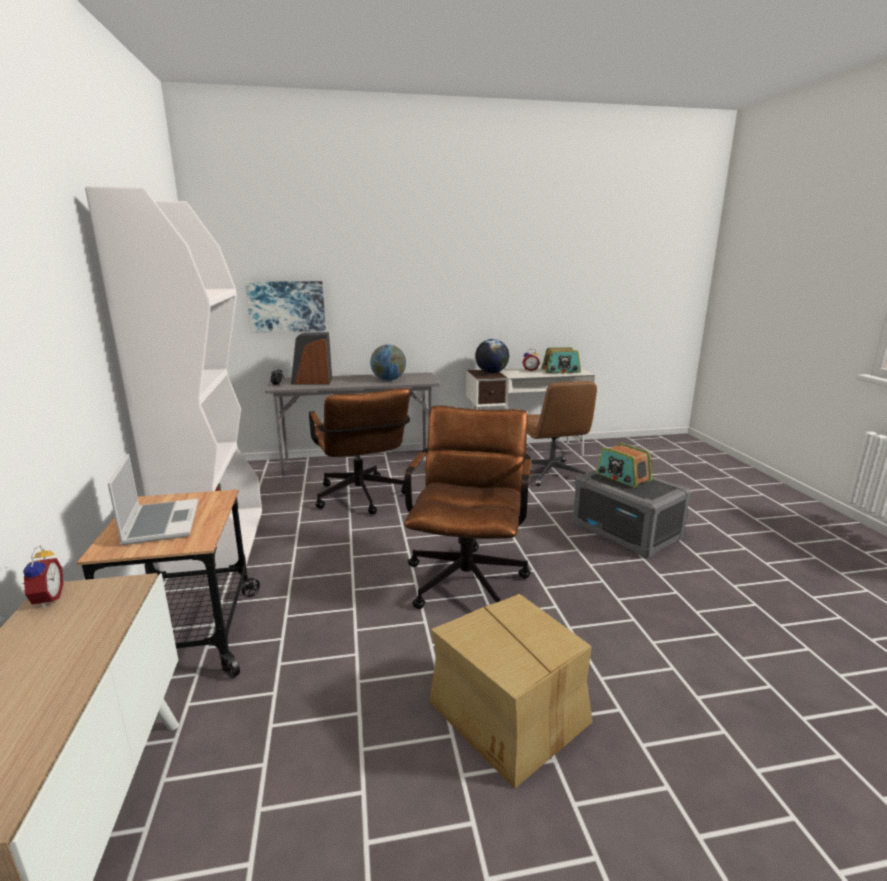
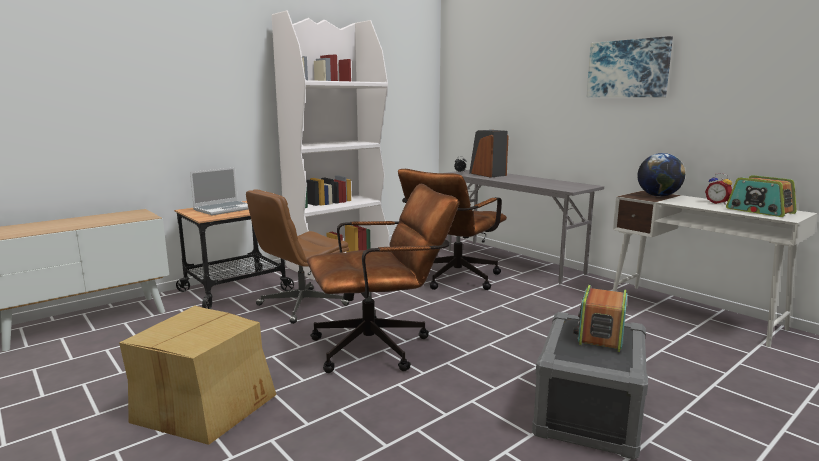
camera: 60 degrees right, 5 degrees down
alarm clock [22,545,63,608] -> none
picture [245,281,326,333] -> picture moved to [586,36,673,97]
globe [370,345,406,381] -> none
brown office chair [527,381,597,486] -> brown office chair moved to [246,189,350,324]

